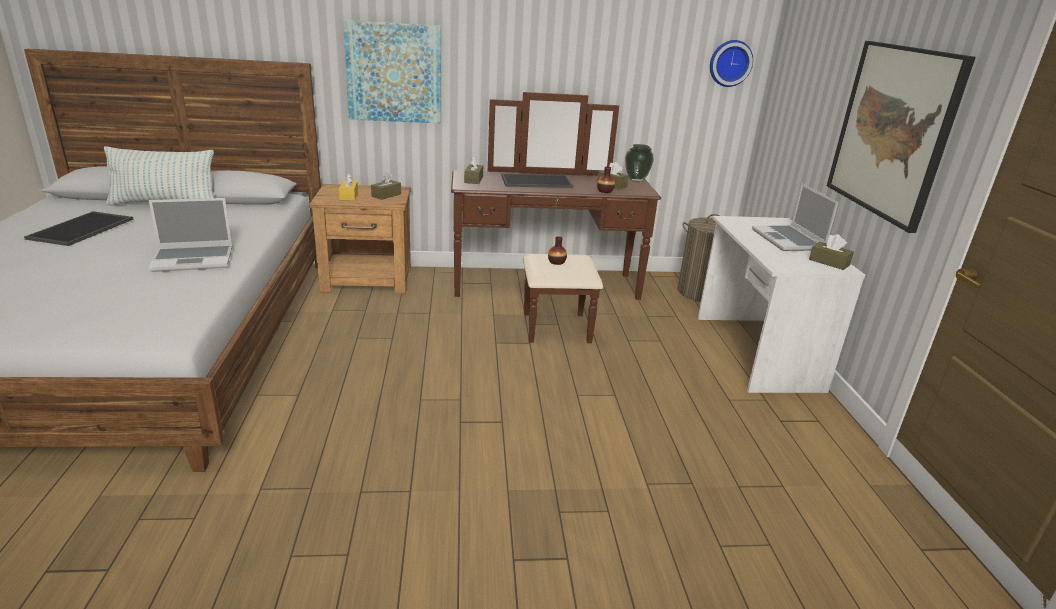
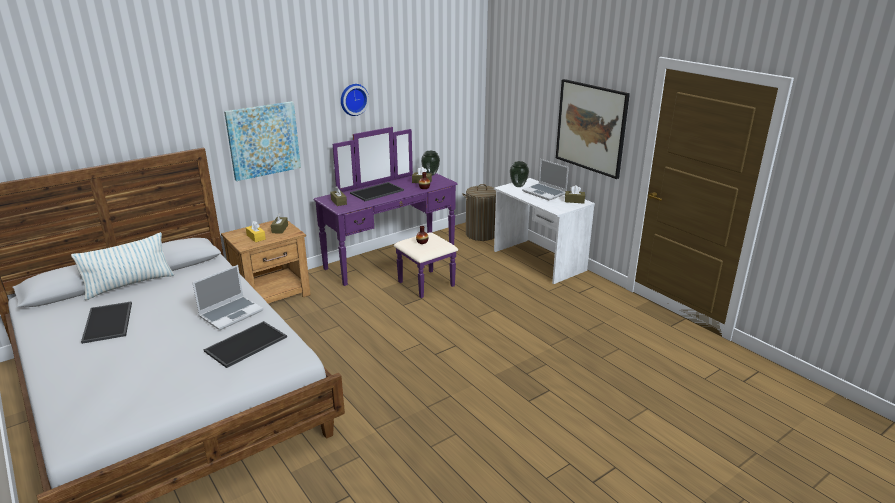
camera: 30 degrees left, 0 degrees up
brown dresser [451,92,661,343] -> purple dresser [313,127,458,298]
wall clock [710,40,753,87] -> wall clock moved to [341,84,369,116]
none -> tray [204,321,287,368]
none -> vase [510,161,529,187]

